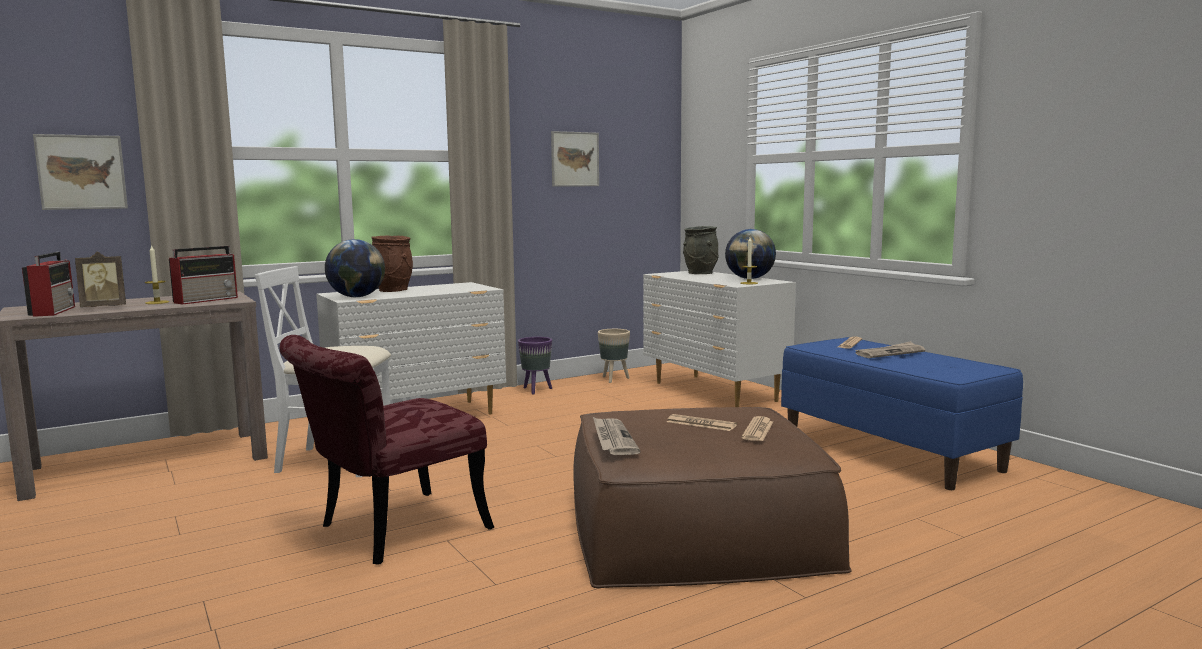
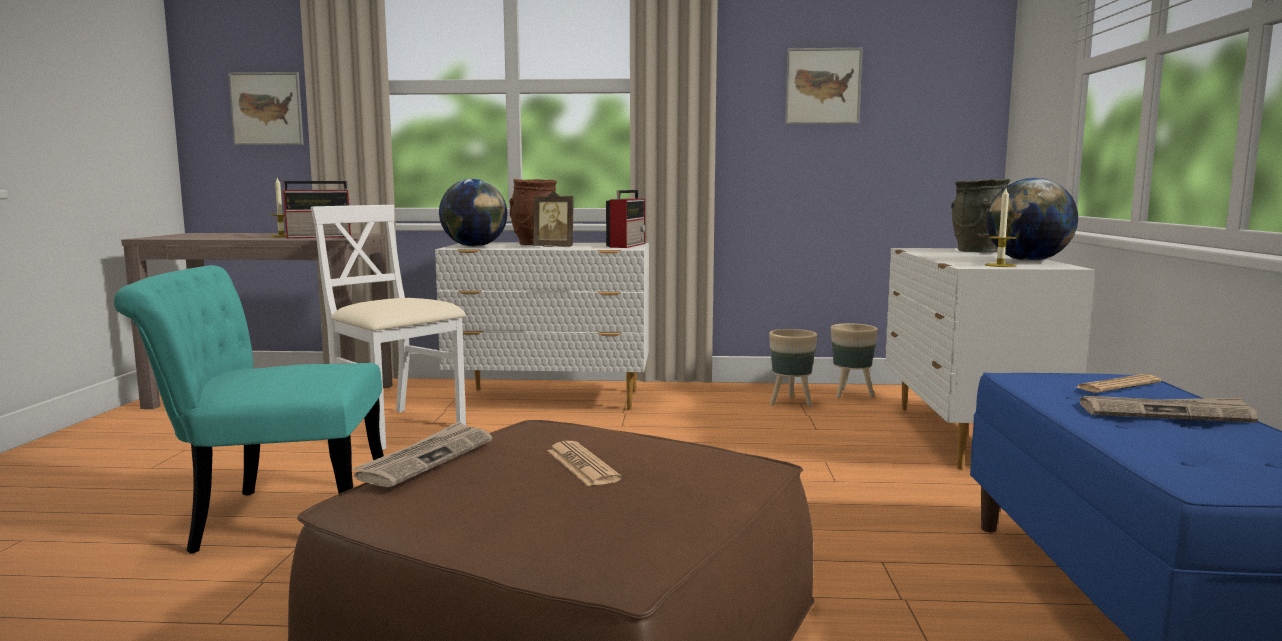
camera: 35 degrees right, 0 degrees up
radio [22,252,75,317] -> radio moved to [606,190,645,248]
picture frame [75,251,126,307] -> picture frame moved to [533,190,574,247]
red chair [280,335,494,565] -> turquoise chair [114,265,384,554]
purple planter [518,337,552,394] -> none
newspaper [741,416,773,441] -> none
none -> beige planter [769,329,817,407]

